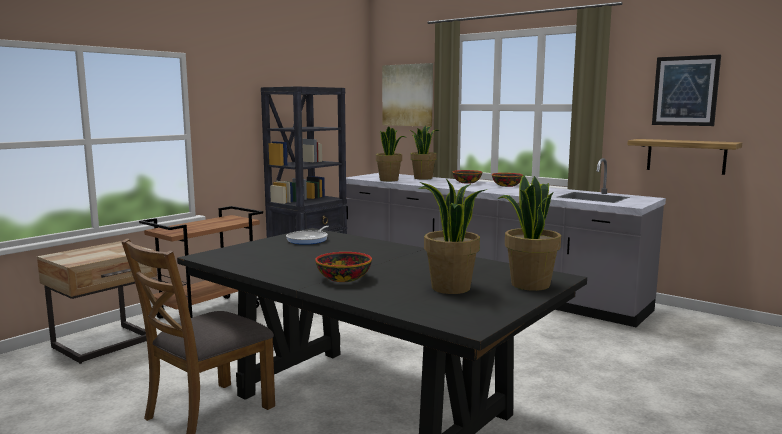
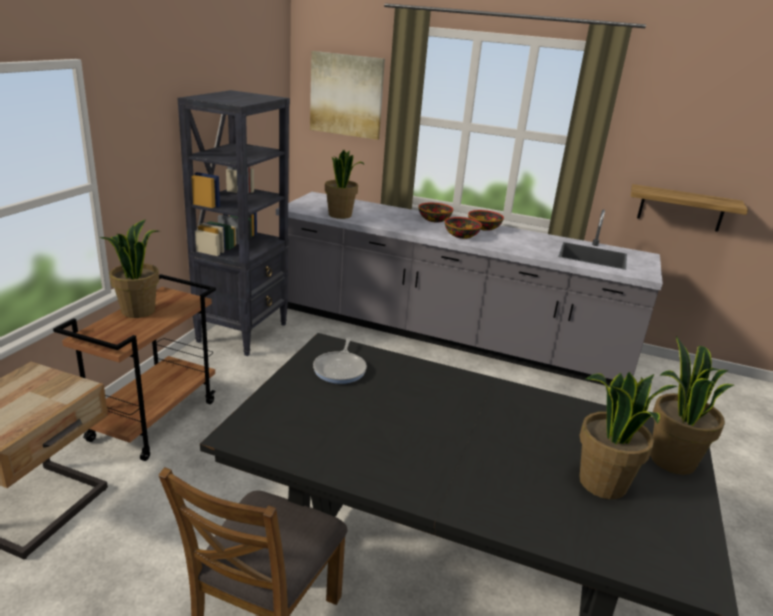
camera: 20 degrees left, 15 degrees up
bowl [315,252,372,282] -> bowl moved to [445,217,482,239]
potted plant [409,126,439,180] -> potted plant moved to [99,220,159,318]
picture [652,55,721,126] -> none

